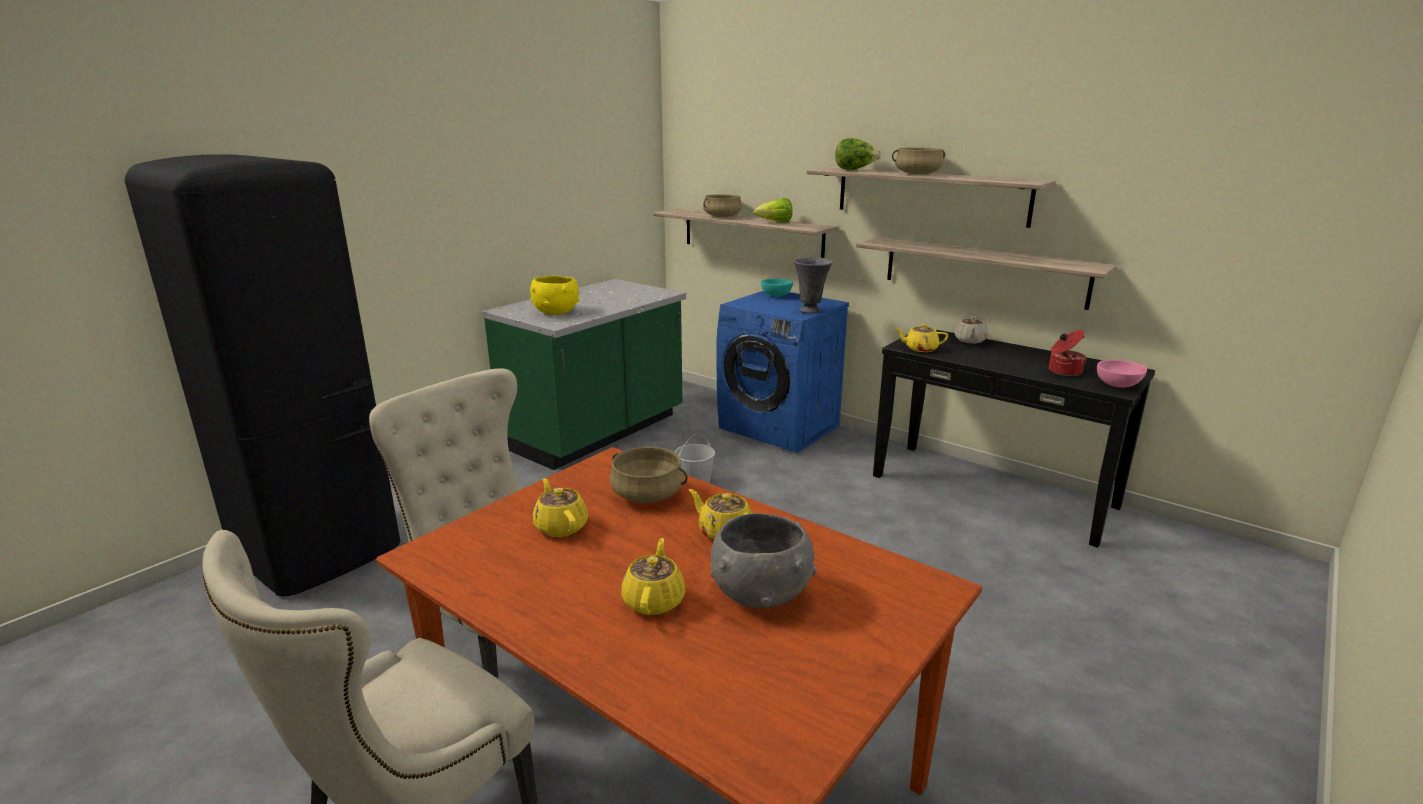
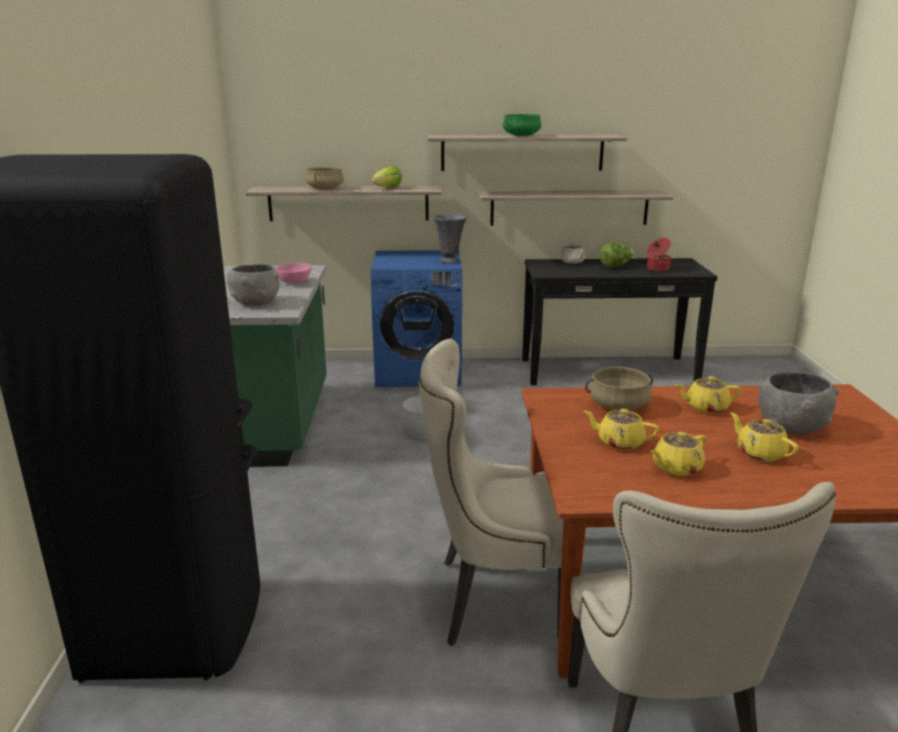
camera: 40 degrees left, 0 degrees up
yellow bowl [530,276,580,315] -> grey bowl [227,264,279,306]
turquoise bowl [761,279,793,297] -> none
lettuce [835,138,881,170] -> lettuce moved to [600,242,634,268]
beige cooking pot [892,147,945,175] -> green cooking pot [503,114,541,136]
yellow teapot [896,324,948,352] -> yellow teapot moved to [651,432,706,476]
pink bowl [1097,360,1147,388] -> pink bowl moved to [276,263,311,284]

